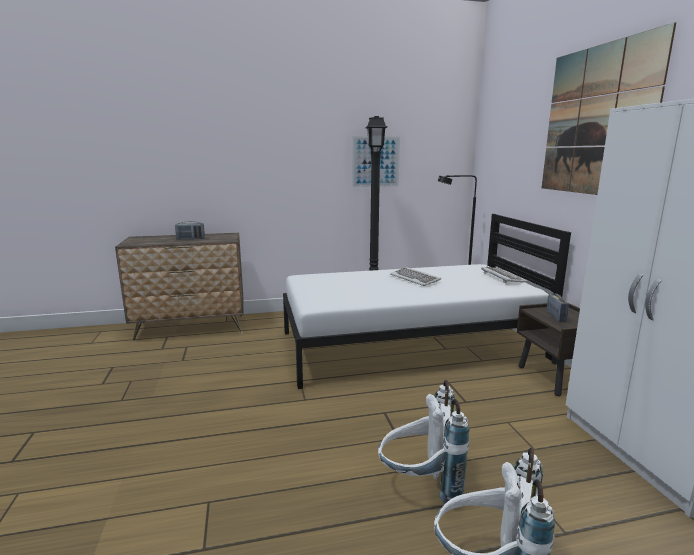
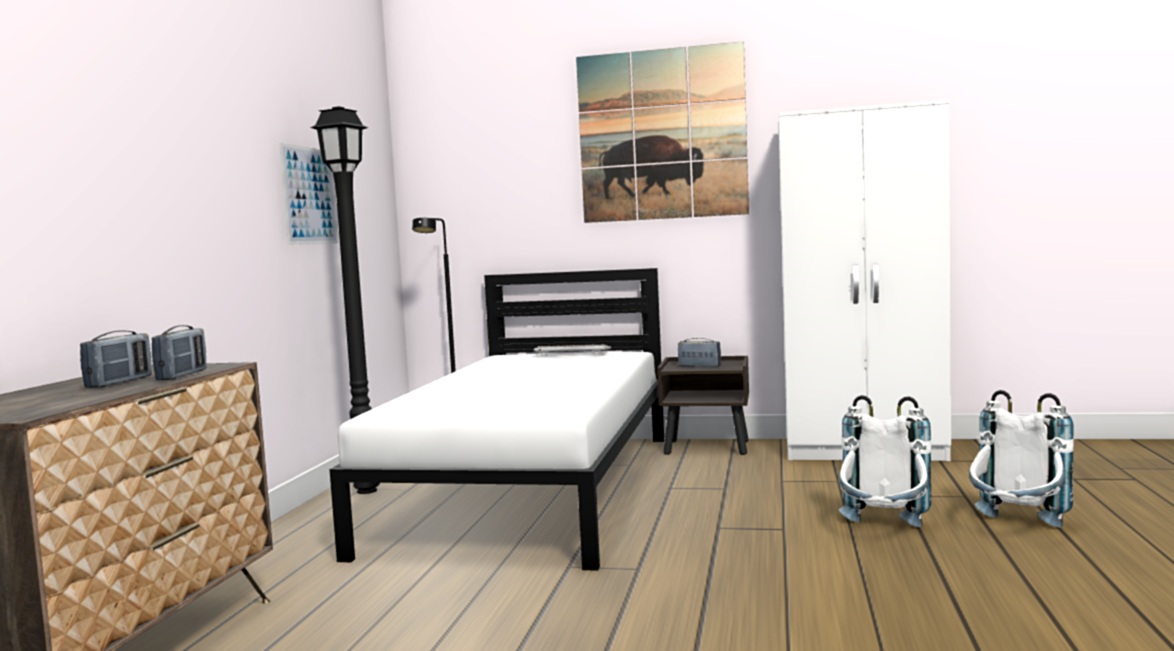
camera: 65 degrees left, 10 degrees down
keyboard [390,267,441,286] -> none
none -> radio [152,325,207,380]

